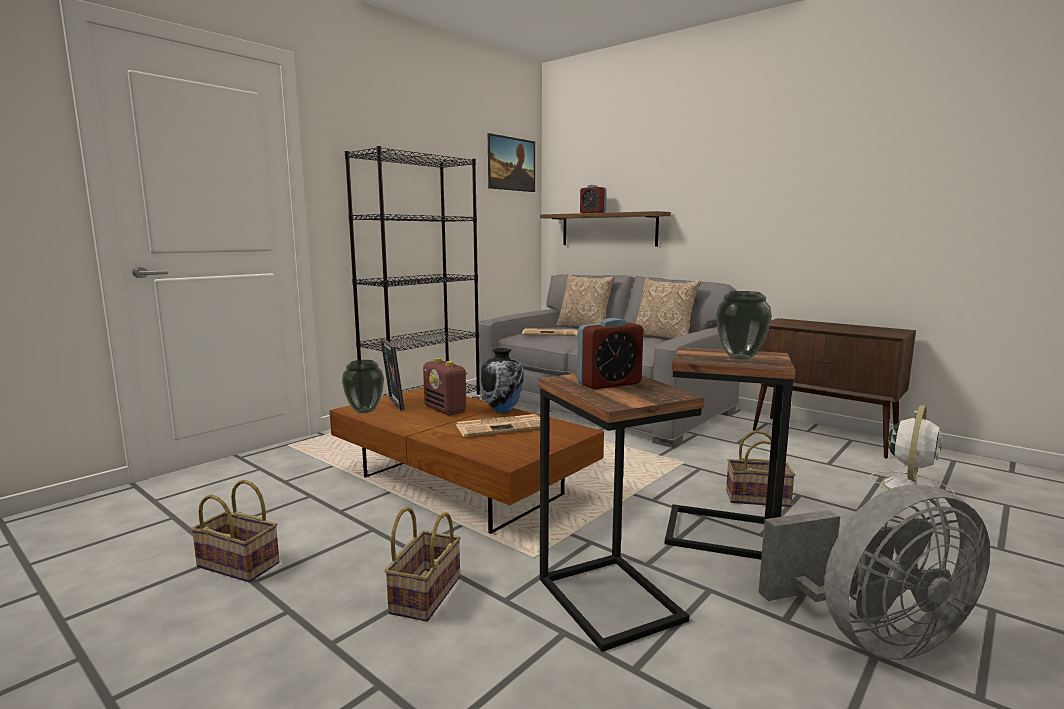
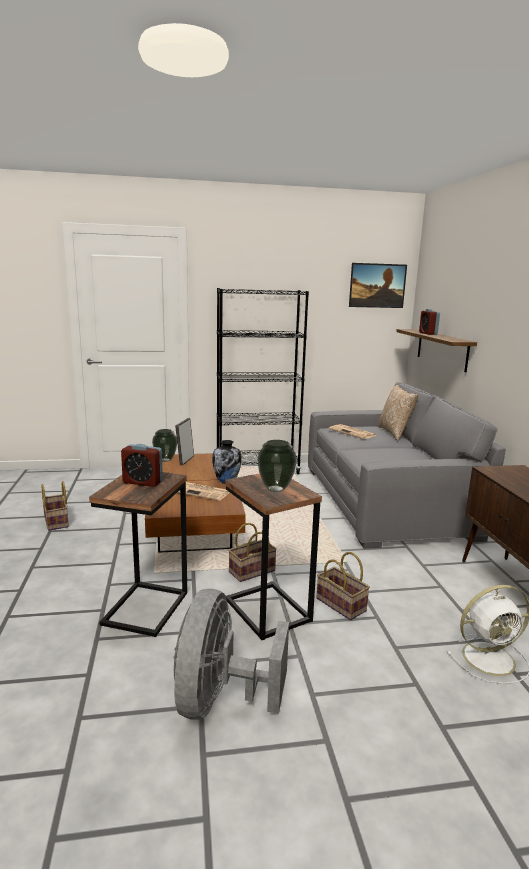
camera: 40 degrees right, 5 degrees up
basket [385,507,461,622] -> basket moved to [228,523,277,582]
radio [423,358,468,415] -> none
pillow [635,278,701,339] -> none
grey fan [758,485,990,660] -> grey fan turned 75 degrees clockwise [174,589,289,720]

